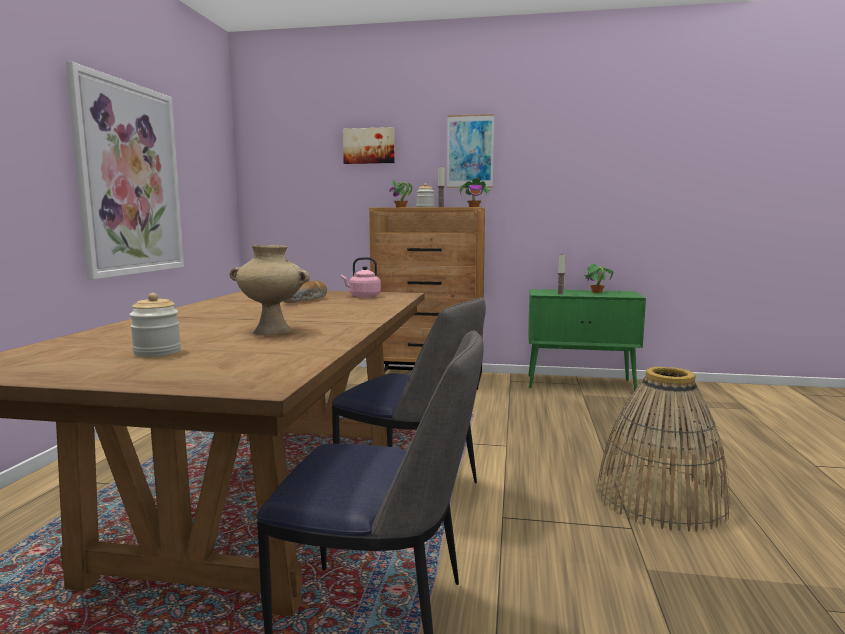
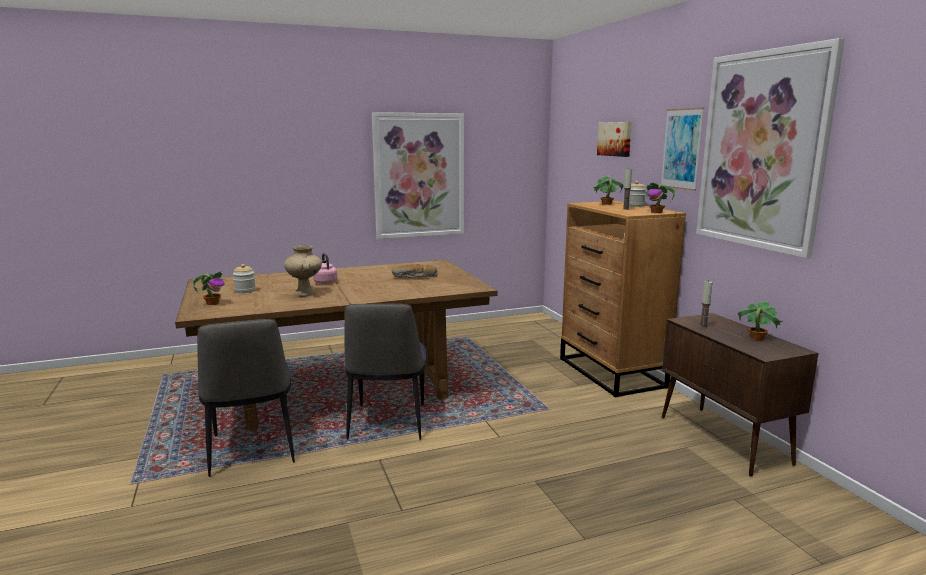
camera: 60 degrees right, 5 degrees up
pink kettle [341,257,381,298] -> pink kettle moved to [313,253,338,284]
green cabinet [528,289,646,391] -> brown cabinet [662,313,818,477]
basket [597,367,730,532] -> none
none -> potted plant [192,272,225,305]
none -> picture [696,38,845,258]

